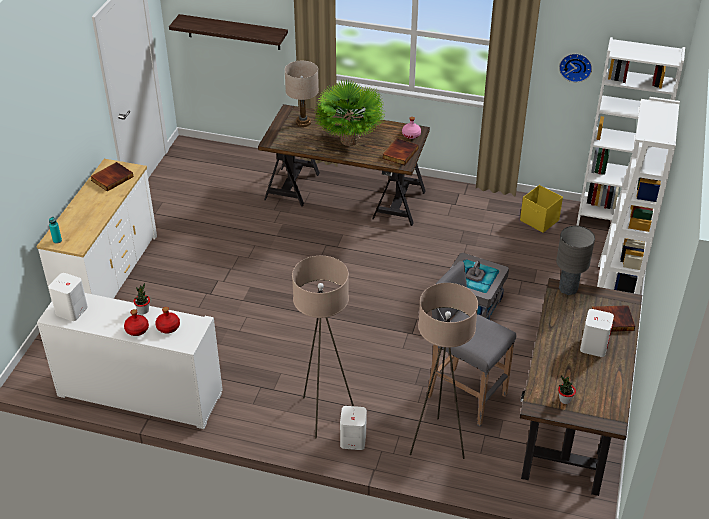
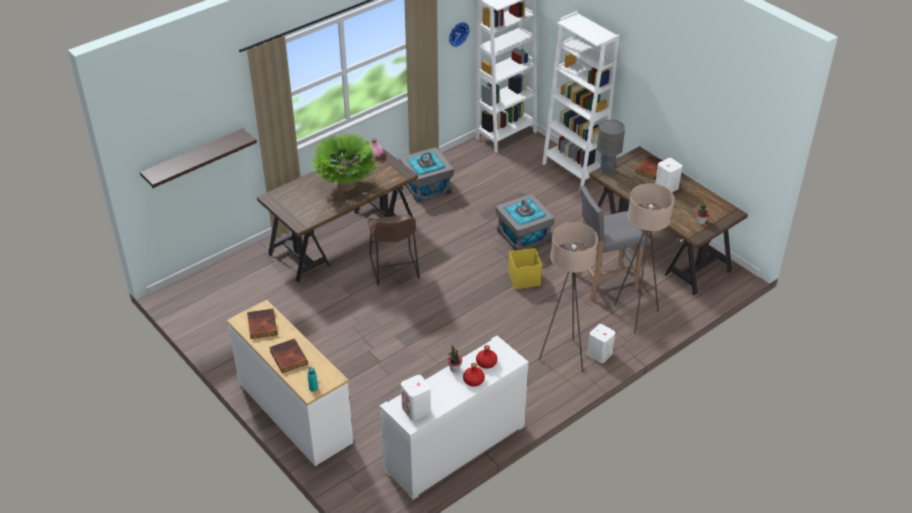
camera: 55 degrees left, 0 degrees up
beige table lamp [285,61,319,127] -> none
book [382,138,419,165] -> book moved to [269,338,308,373]
yellow storage box [520,185,563,233] -> yellow storage box moved to [508,248,542,289]
none -> brown stool [368,214,420,286]
none -> grey storage box [399,147,453,203]

